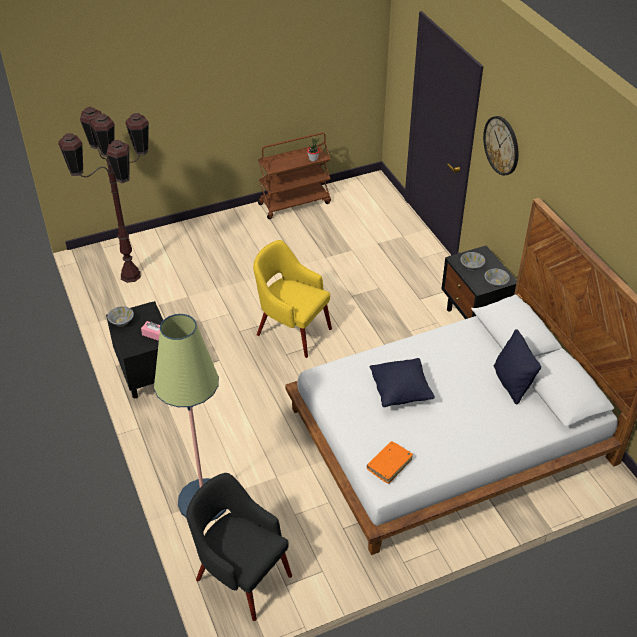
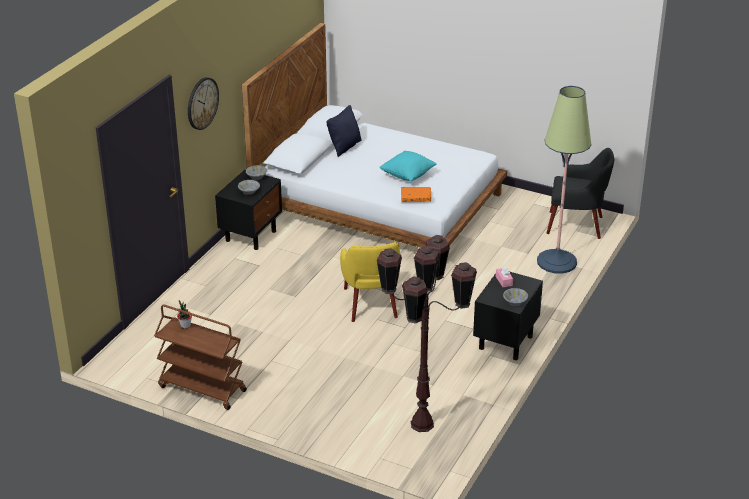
camera: 130 degrees left, 10 degrees down
black armchair [186,473,292,621] -> black armchair turned 75 degrees counterclockwise [546,148,614,239]
orange book [367,441,413,484] -> orange book moved to [401,187,431,202]
black pillow [370,358,435,407] -> turquoise pillow [380,151,437,181]

